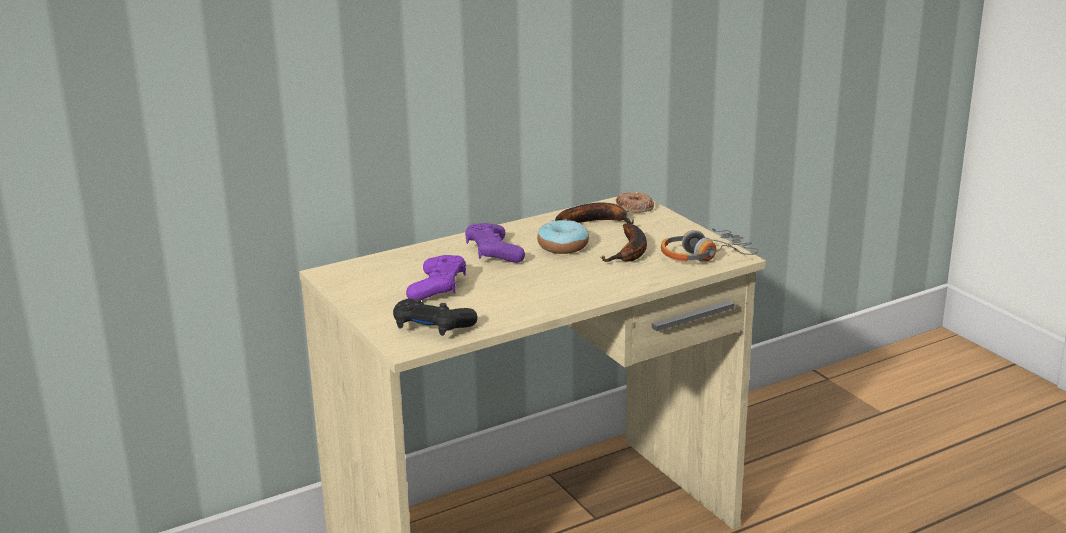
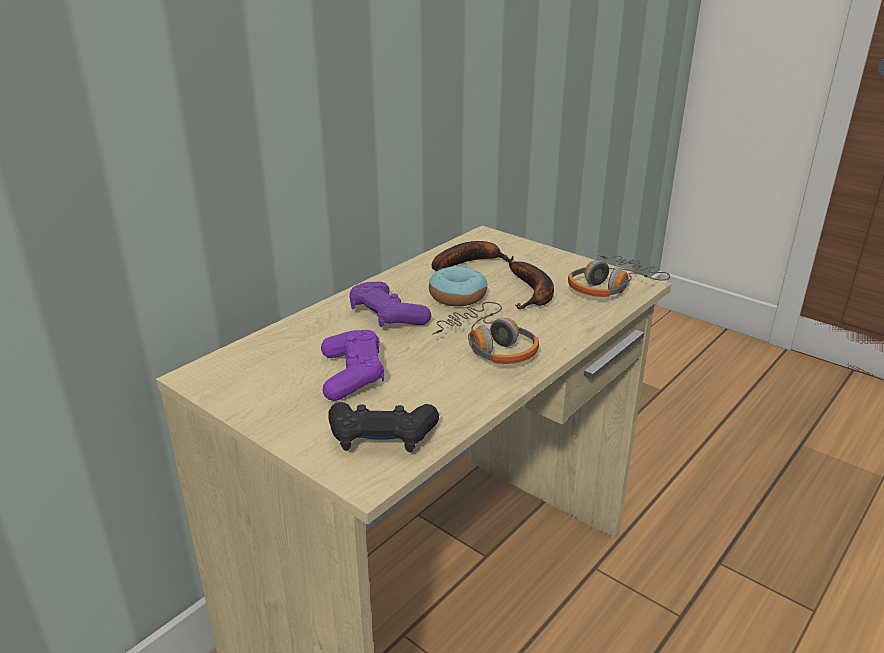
camera: 20 degrees left, 5 degrees up
donut [616,192,654,213] -> none
none -> headphones [432,302,539,364]

